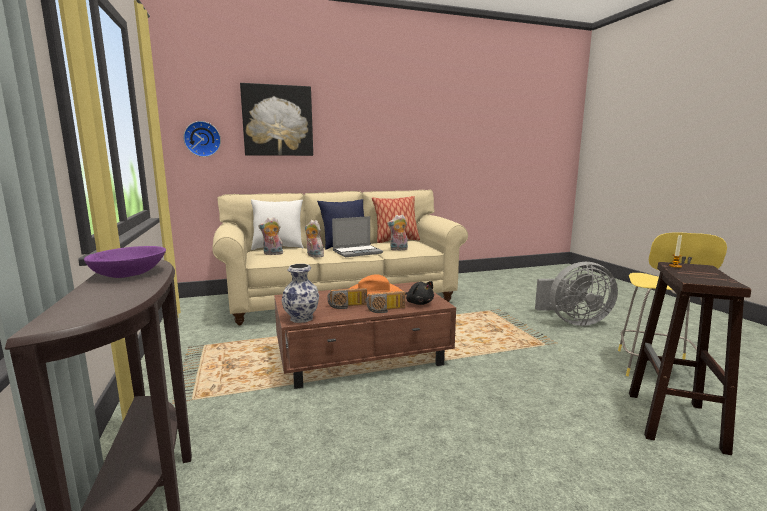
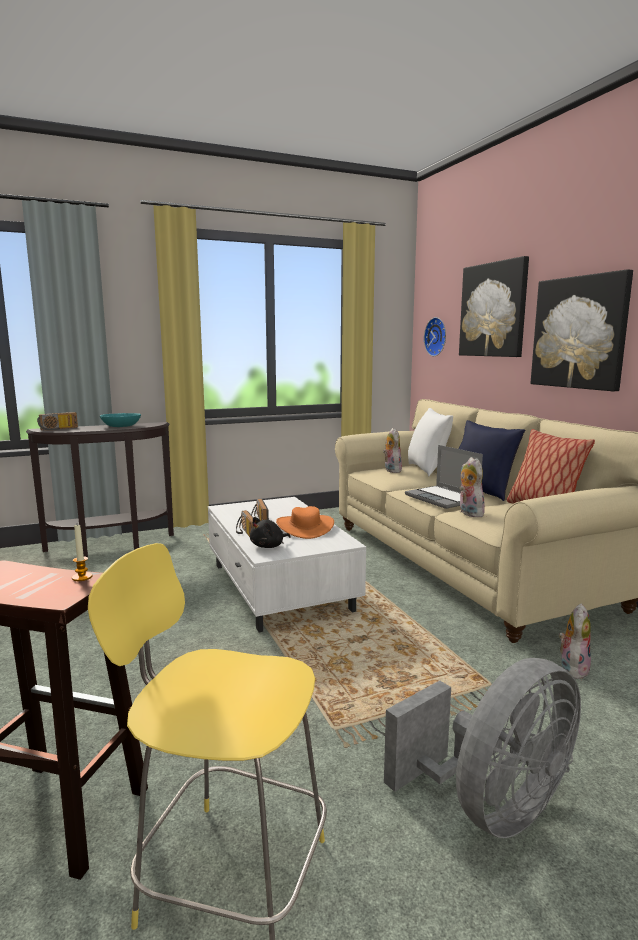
camera: 85 degrees right, 0 degrees up
purple bowl [84,246,166,278] -> turquoise bowl [100,413,141,427]
brown coffee table [274,282,456,389] -> white coffee table [208,497,366,632]
vase [282,264,319,323] -> none
plush toy [305,220,324,258] -> plush toy moved to [559,603,591,679]
grey fan [535,262,618,326] -> grey fan turned 120 degrees counterclockwise [384,658,581,838]
none -> radio [37,412,78,430]
none -> picture [531,269,633,391]

